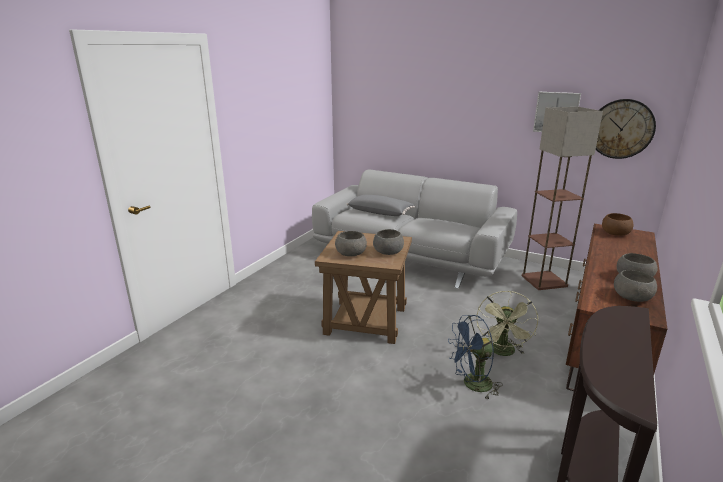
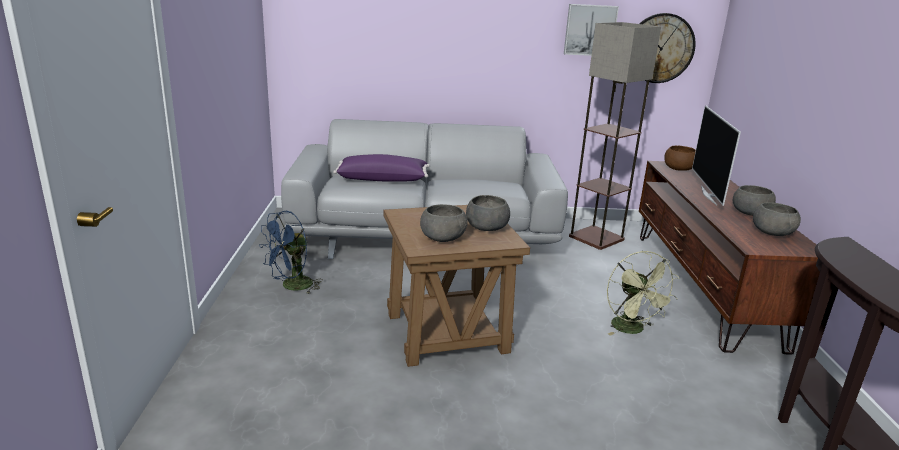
camera: 30 degrees left, 0 degrees up
grey pillow [347,195,415,216] -> purple pillow [333,154,430,182]
blue fan [448,315,503,400] -> blue fan moved to [259,211,323,294]
none -> television [692,105,741,206]

